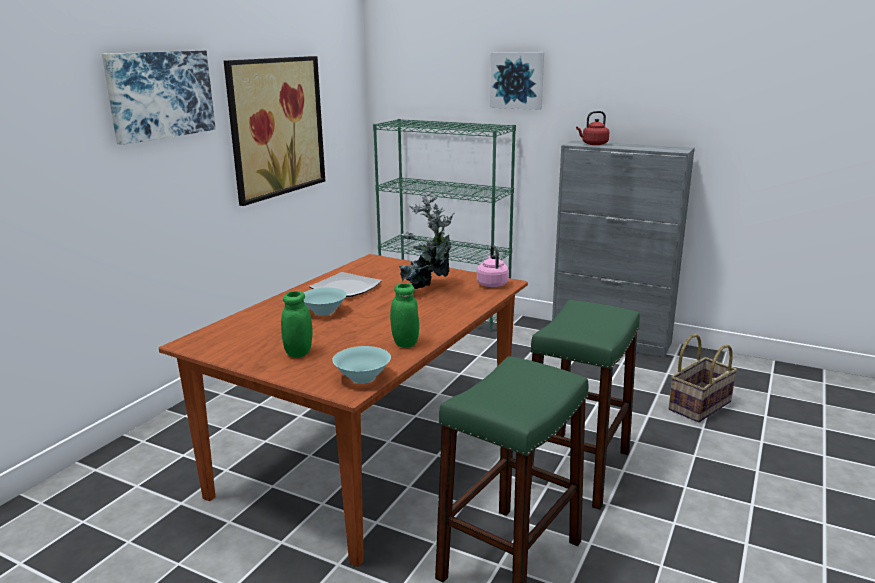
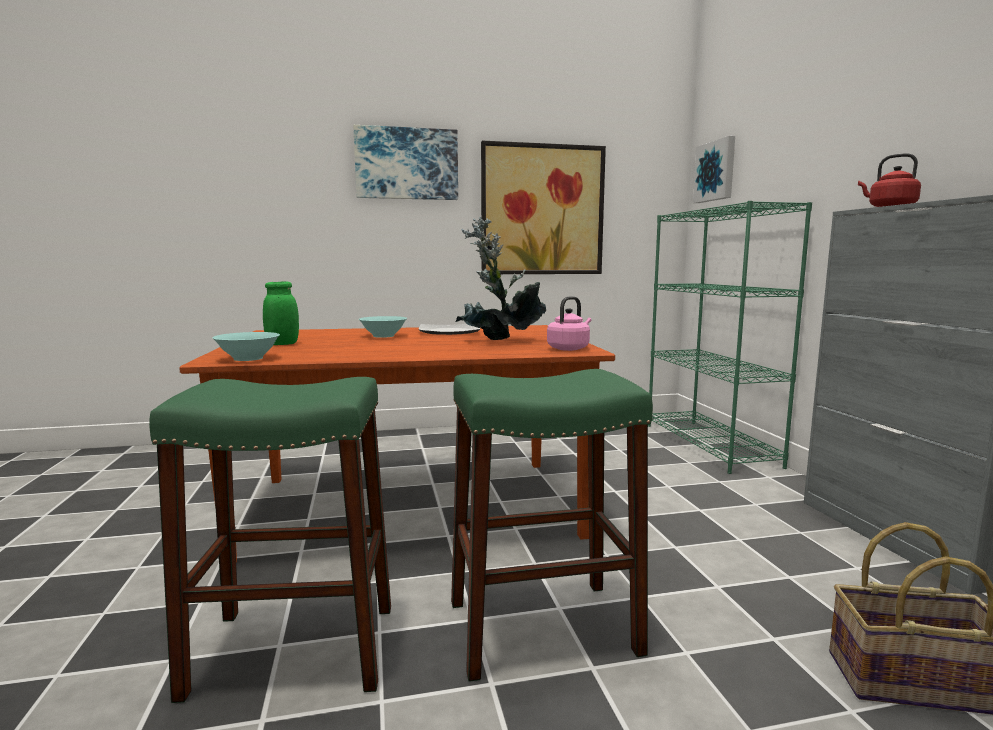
camera: 50 degrees right, 10 degrees down
green jar [390,283,419,348] -> none
picture [490,52,544,110] -> picture moved to [693,136,735,203]

